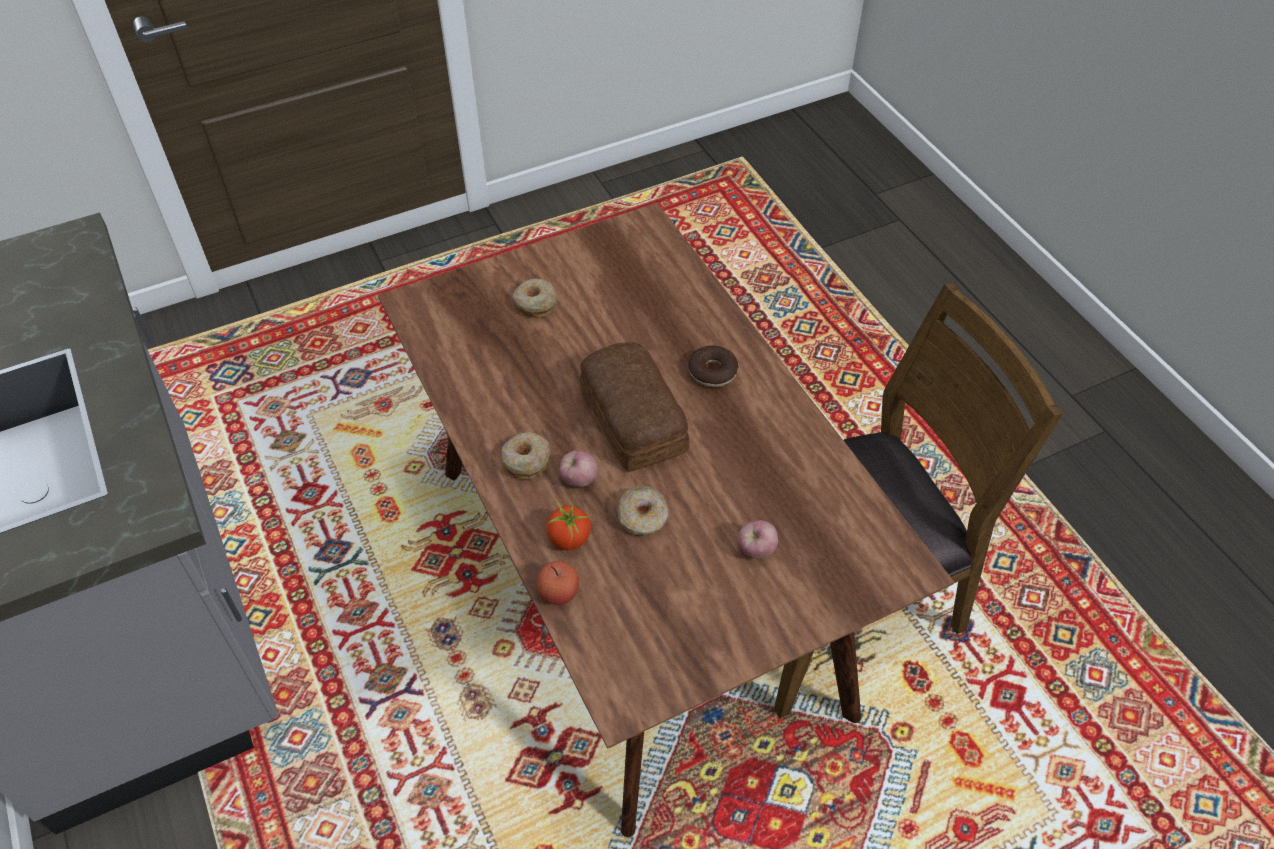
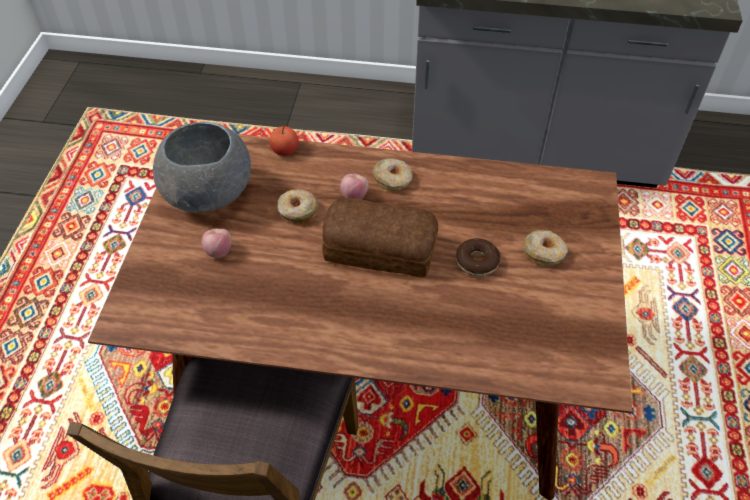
camera: 125 degrees right, 0 degrees up
tomato [546,496,591,551] -> none
donut [688,346,739,387] -> donut moved to [456,238,500,277]
none -> grey bowl [153,122,251,213]

